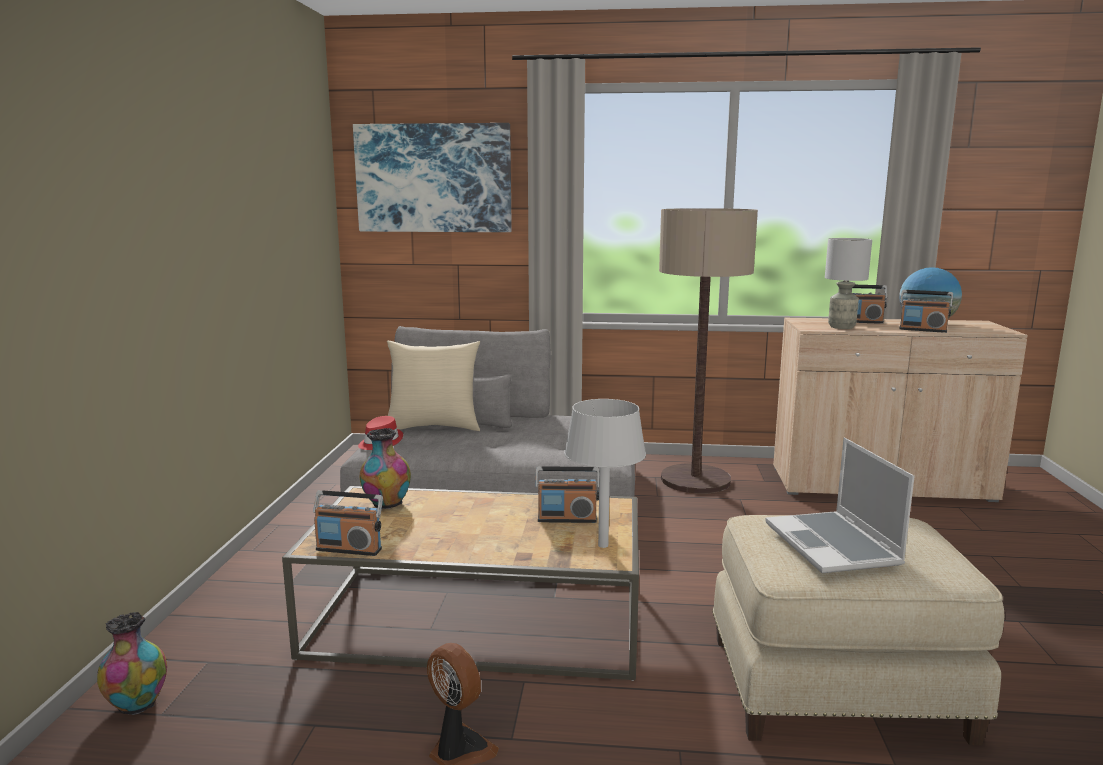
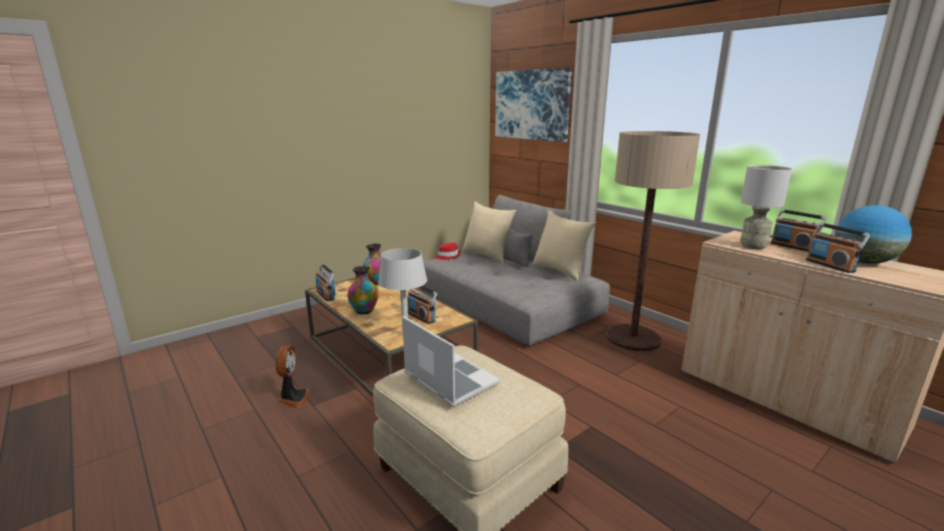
camera: 45 degrees right, 5 degrees up
vase [97,612,167,715] -> vase moved to [347,266,378,314]
laptop [765,438,915,573] -> laptop turned 105 degrees clockwise [402,316,501,407]
none -> beige pillow [532,211,596,282]

